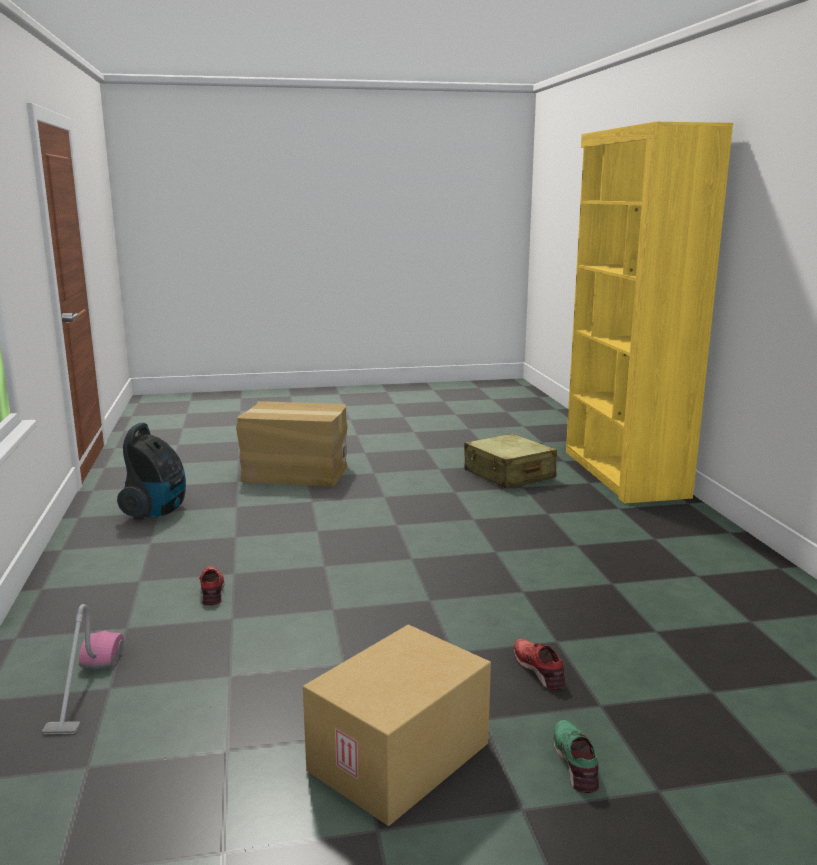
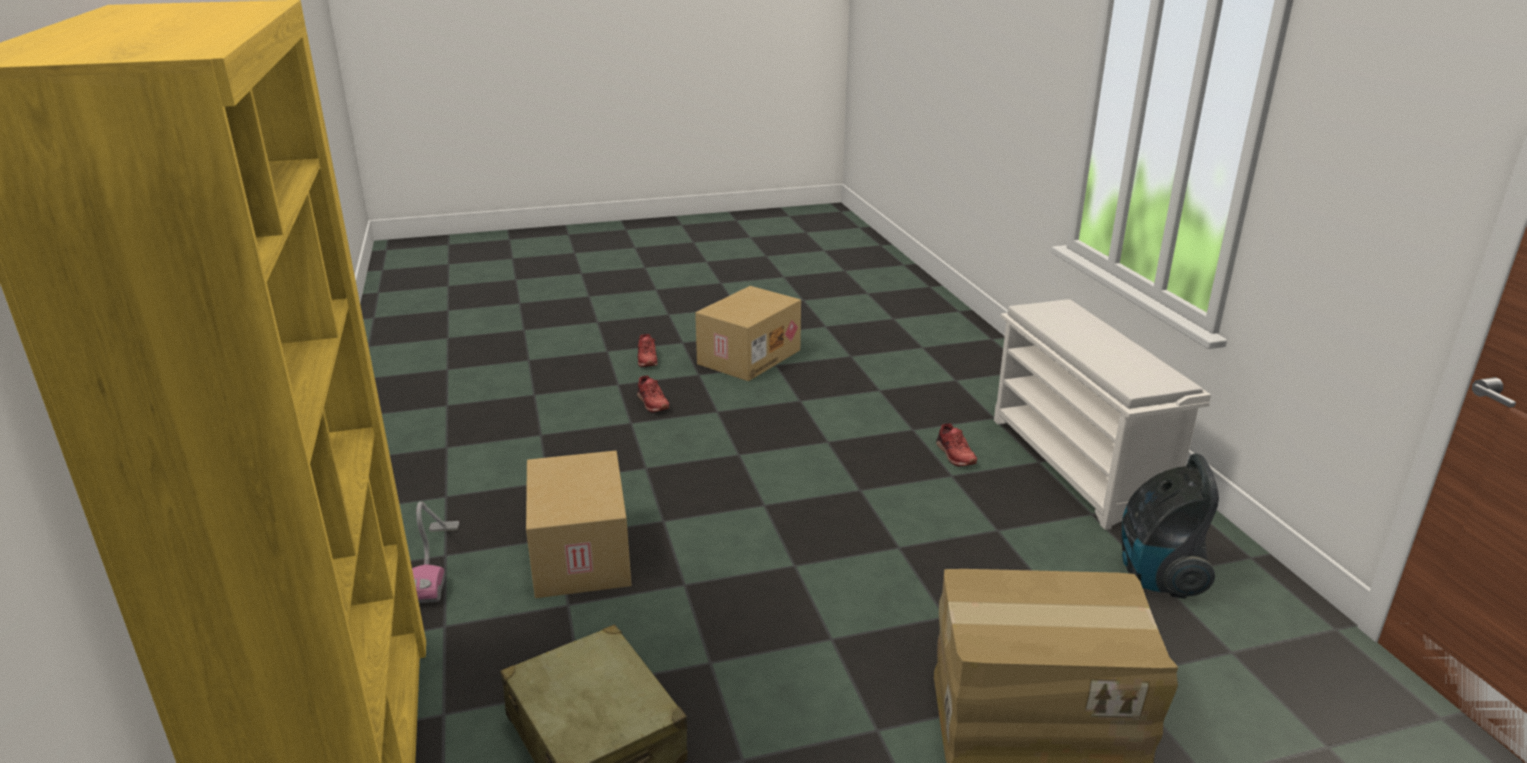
camera: 175 degrees right, 10 degrees up
vacuum cleaner [42,604,124,734] -> vacuum cleaner moved to [412,502,459,603]
green shoe [554,720,599,793] -> red shoe [638,334,658,367]
none -> cardboard box [526,451,631,598]
none -> white shoe rack [994,299,1211,530]

